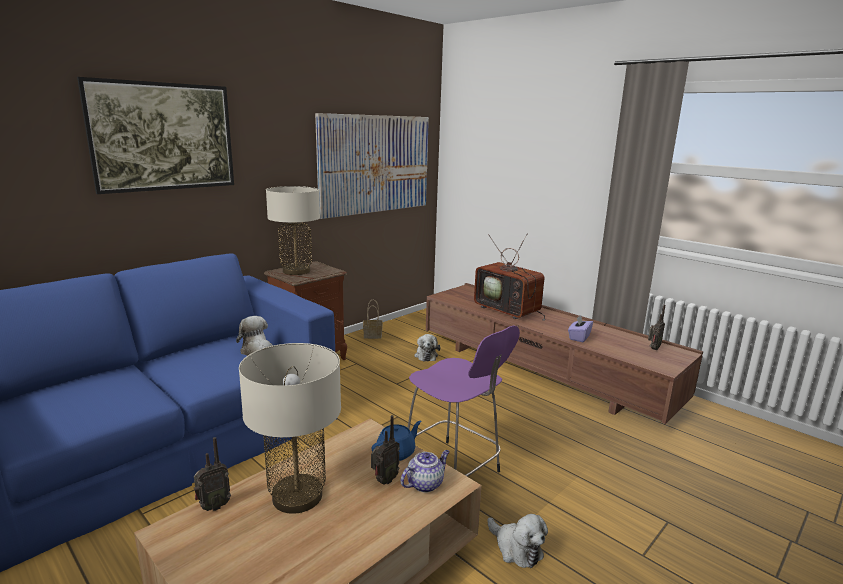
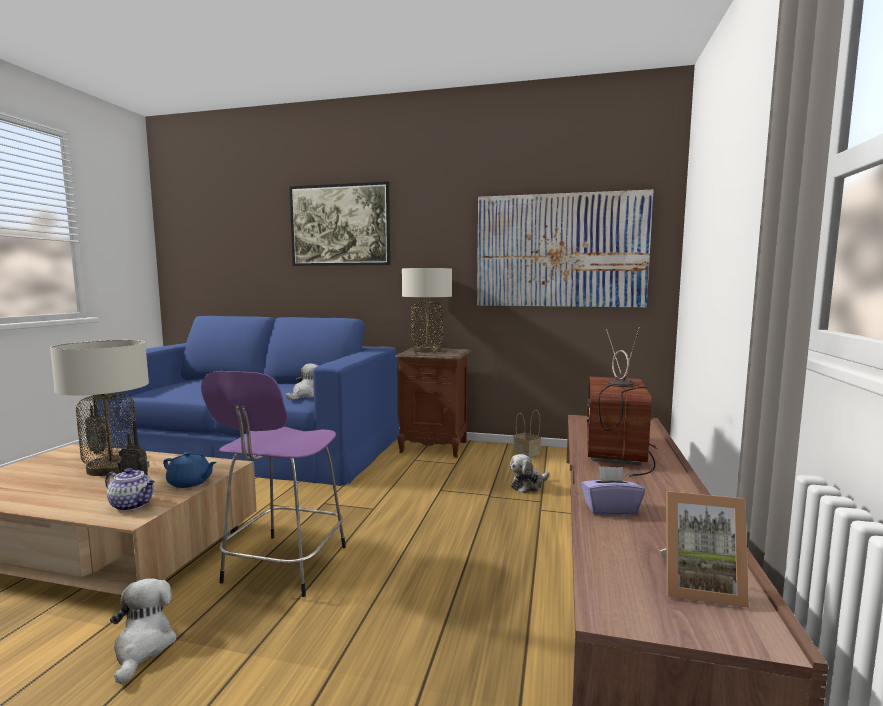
camera: 60 degrees right, 10 degrees down
plush toy [487,514,548,568] -> plush toy turned 150 degrees clockwise [110,578,177,684]
radio [648,305,665,350] -> picture frame [660,491,749,608]

